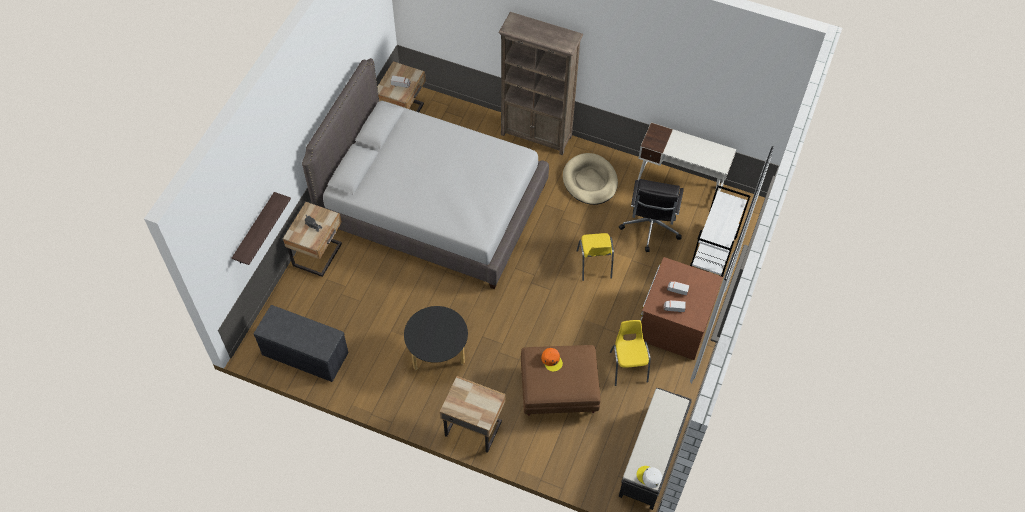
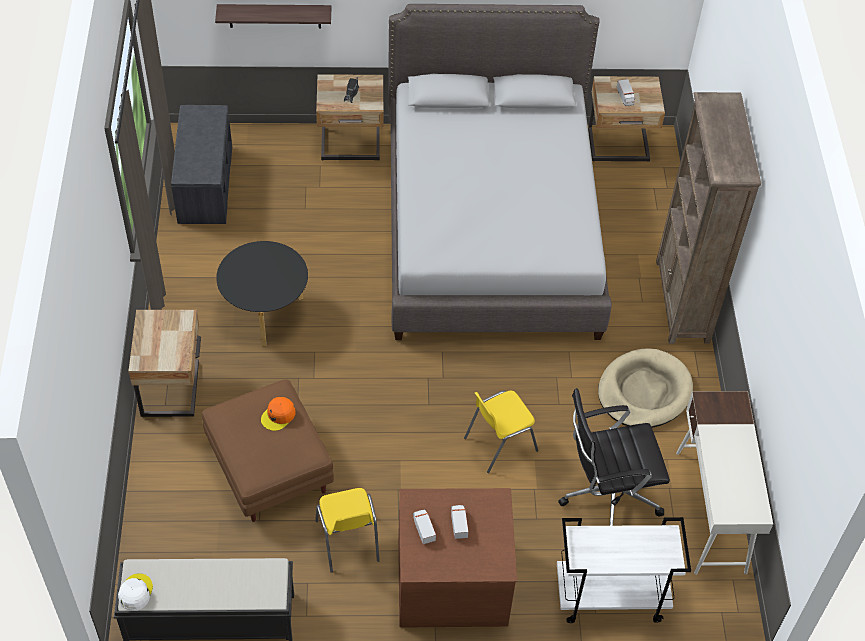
camera: 65 degrees right, 5 degrees down
yellow chair [610,320,651,386] -> yellow chair turned 105 degrees clockwise [315,488,380,573]

